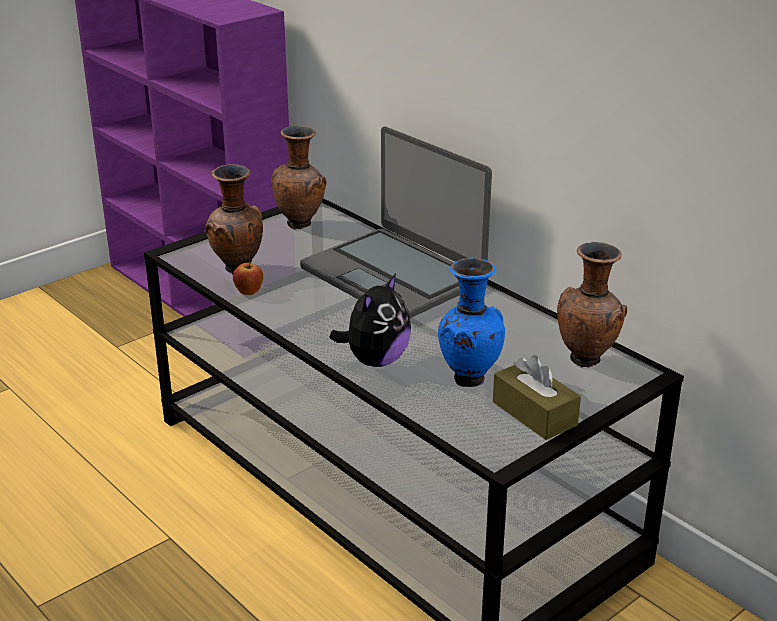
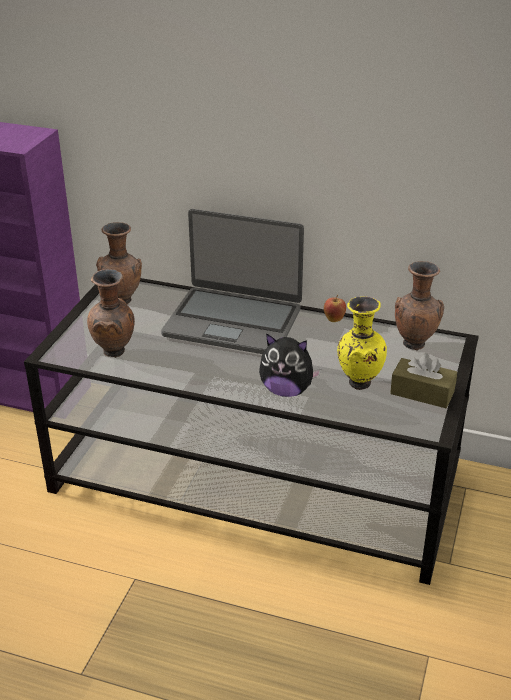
camera: 30 degrees left, 5 degrees up
apple [233,260,263,295] -> apple moved to [324,295,346,322]
plush toy [330,273,411,367] -> plush toy turned 105 degrees clockwise [259,333,321,397]
blue vase [438,258,505,387] -> yellow vase [337,296,387,390]

